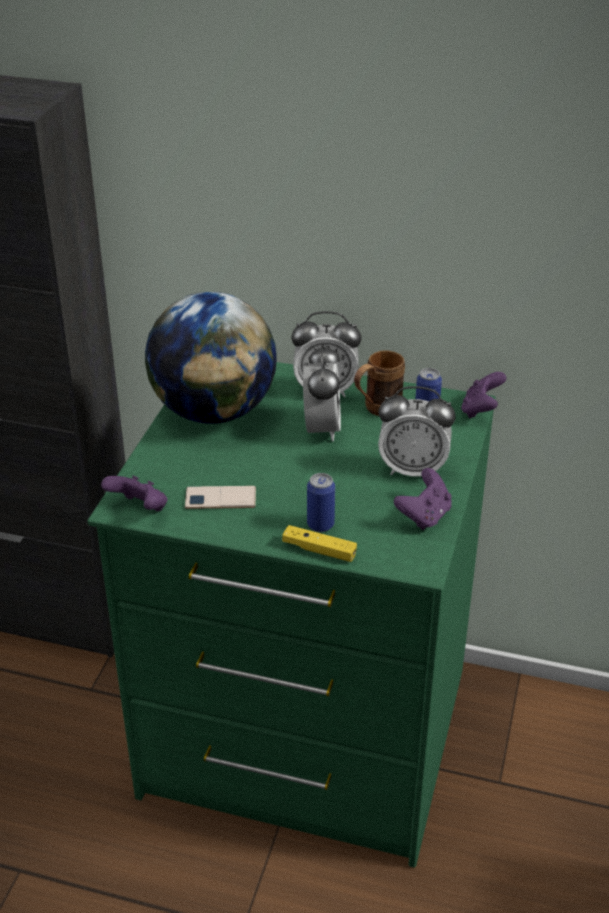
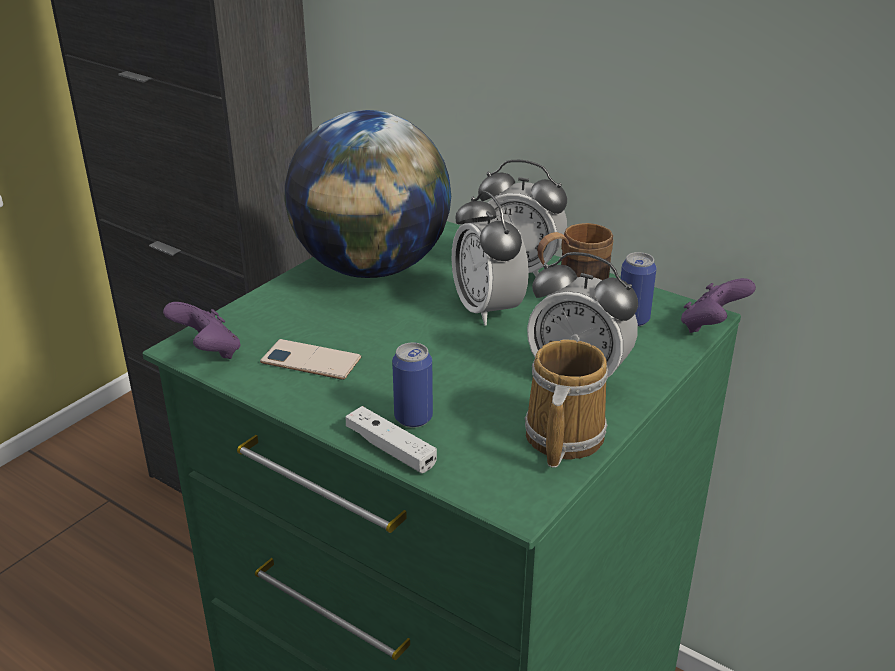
camera: 20 degrees right, 5 degrees down
yellow game controller [282,525,357,562] -> white game controller [346,406,437,473]
alarm clock [303,343,341,442] -> alarm clock turned 135 degrees clockwise [452,191,529,326]
purple game controller [394,468,452,530] -> mug [525,340,608,468]

